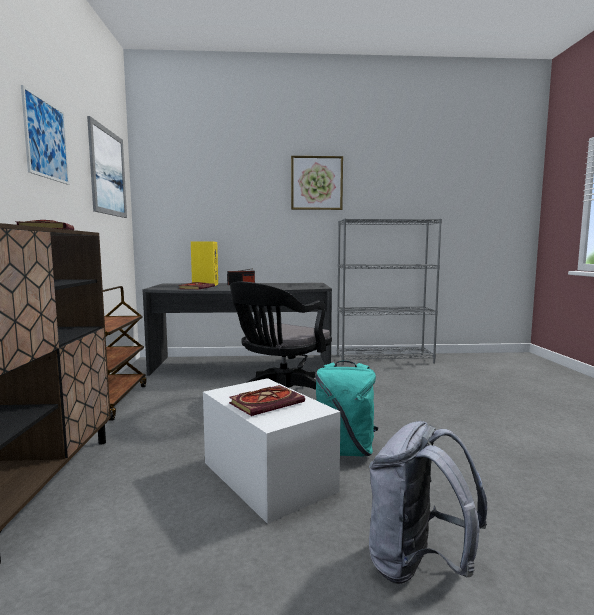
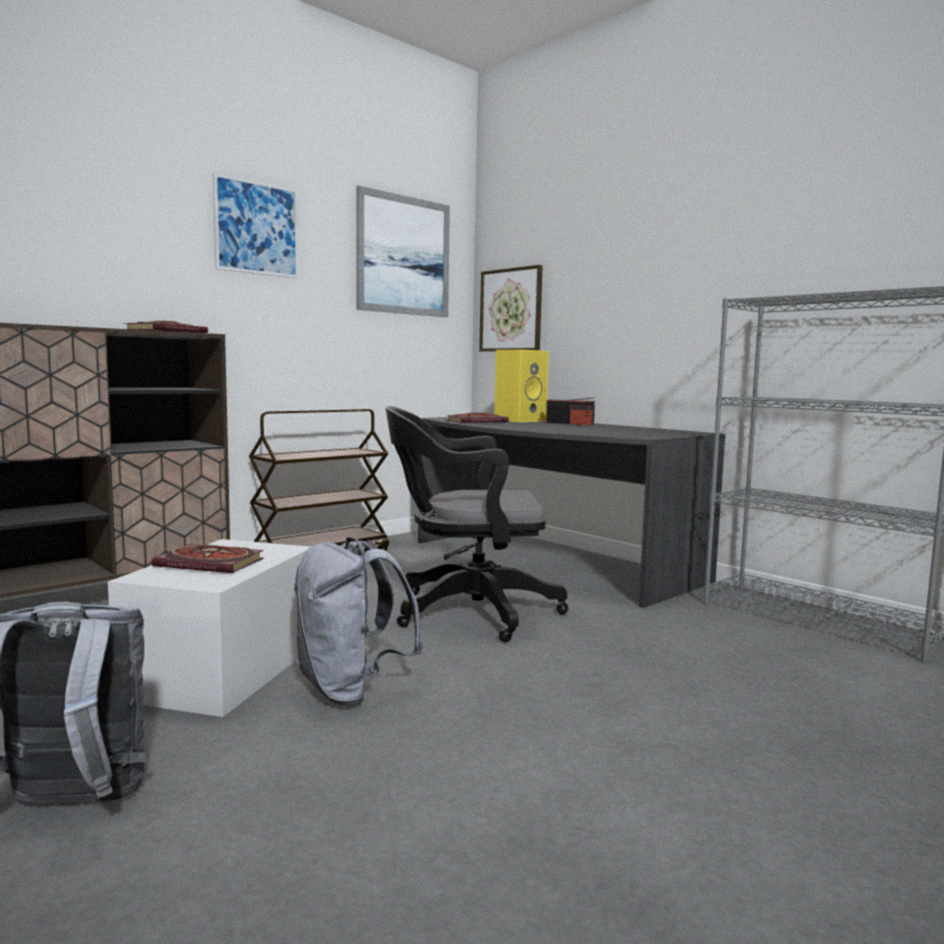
camera: 50 degrees right, 0 degrees up
picture [291,156,343,210] -> picture moved to [479,265,543,352]
turquoise backpack [316,361,379,456] -> grey backpack [294,537,423,706]

